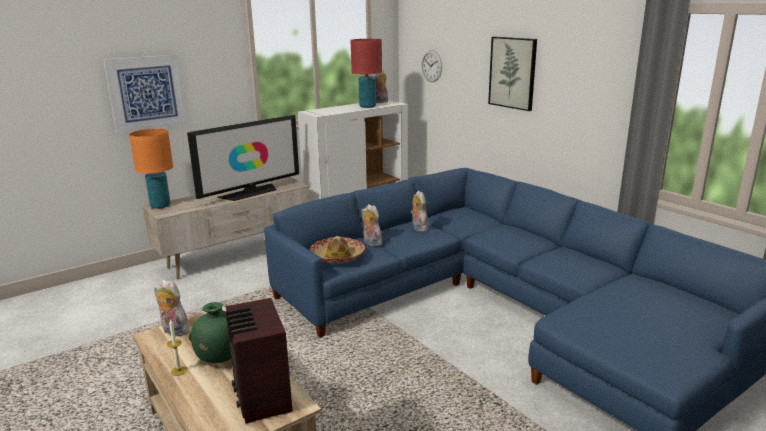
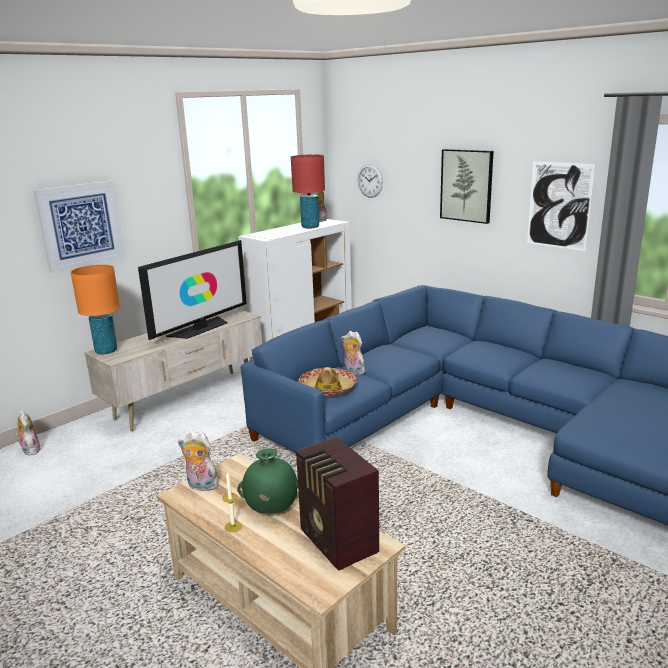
camera: 10 degrees left, 0 degrees up
plush toy [411,190,428,232] -> plush toy moved to [15,411,41,455]
none -> picture [527,161,595,251]

